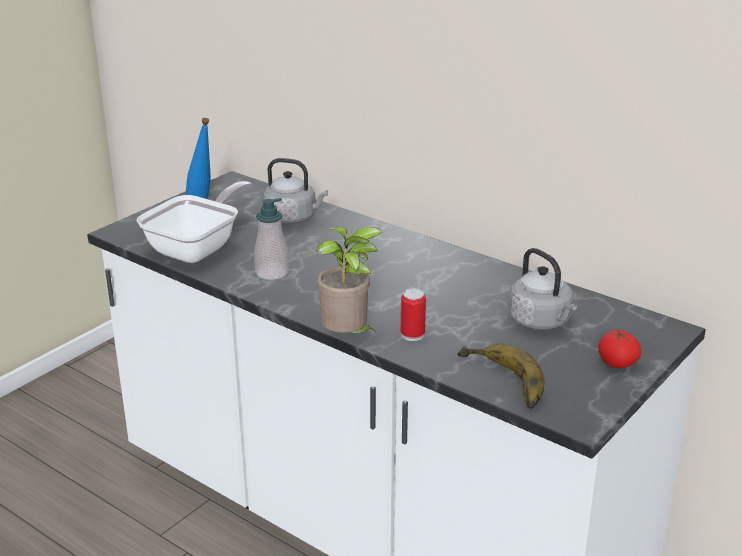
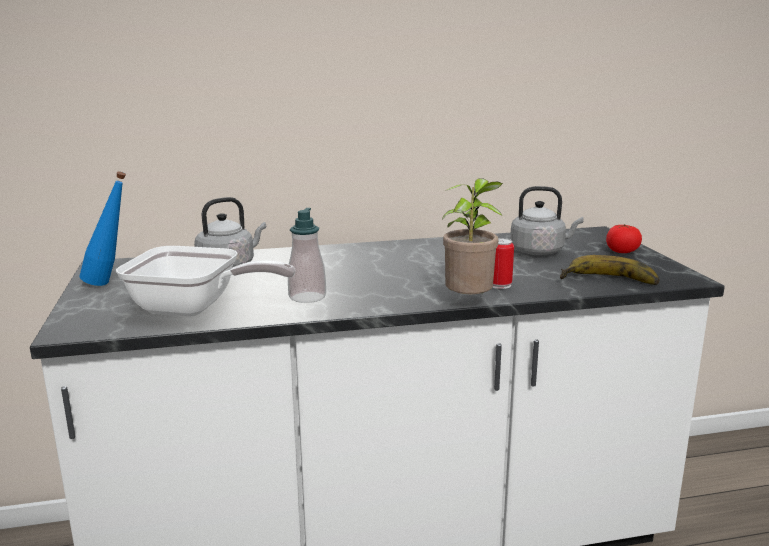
camera: 50 degrees left, 10 degrees down
frying pan [136,181,252,263] -> frying pan turned 120 degrees clockwise [116,246,296,317]

